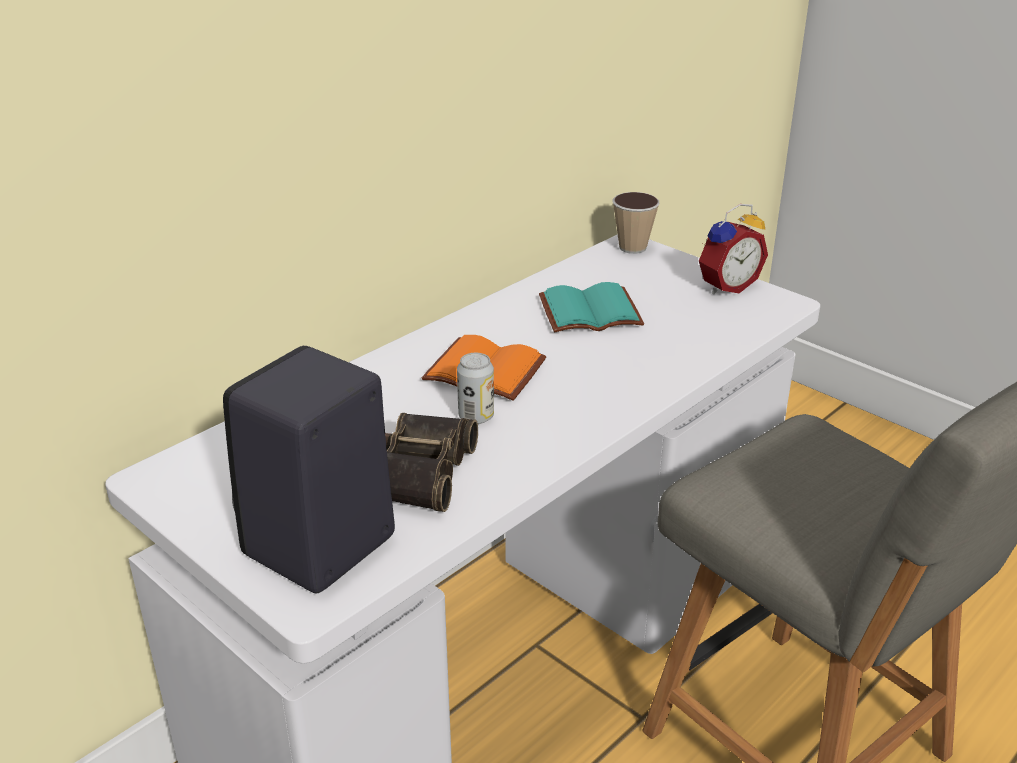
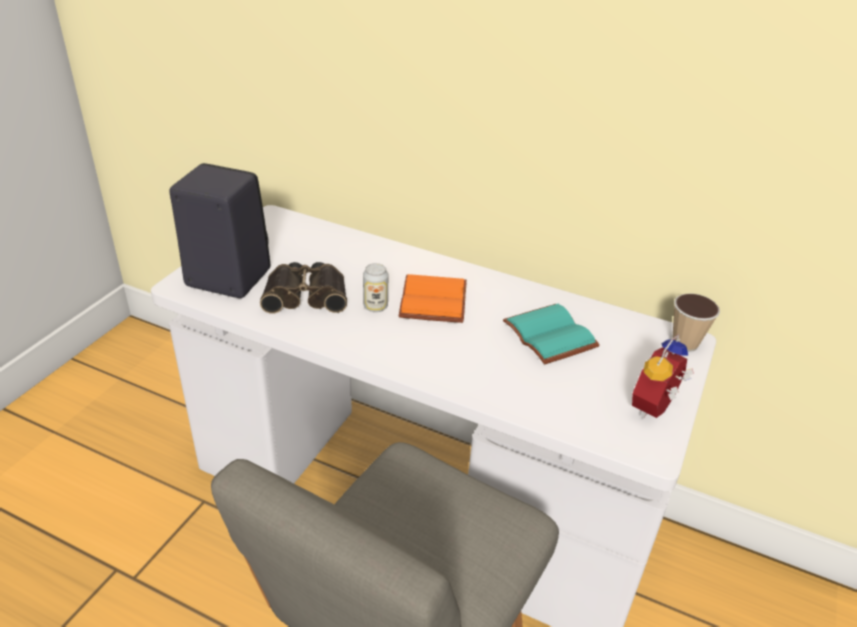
camera: 70 degrees right, 5 degrees up
alarm clock [699,204,768,294] -> alarm clock turned 90 degrees clockwise [632,334,694,418]

